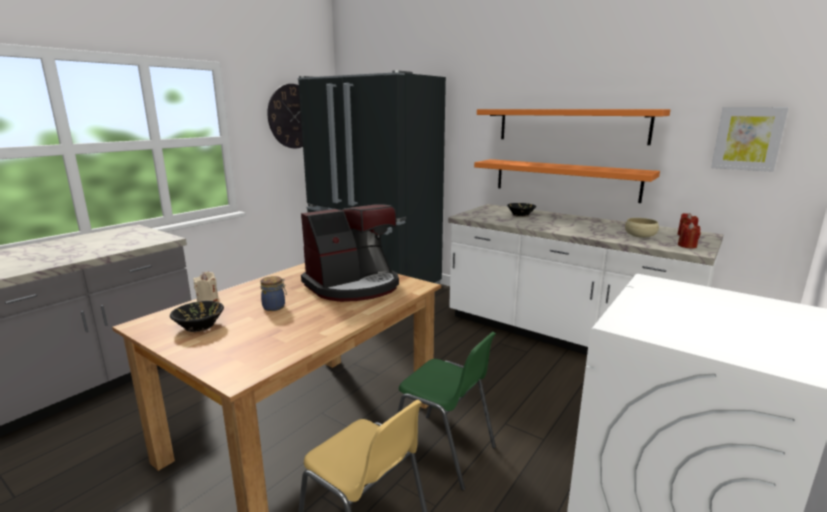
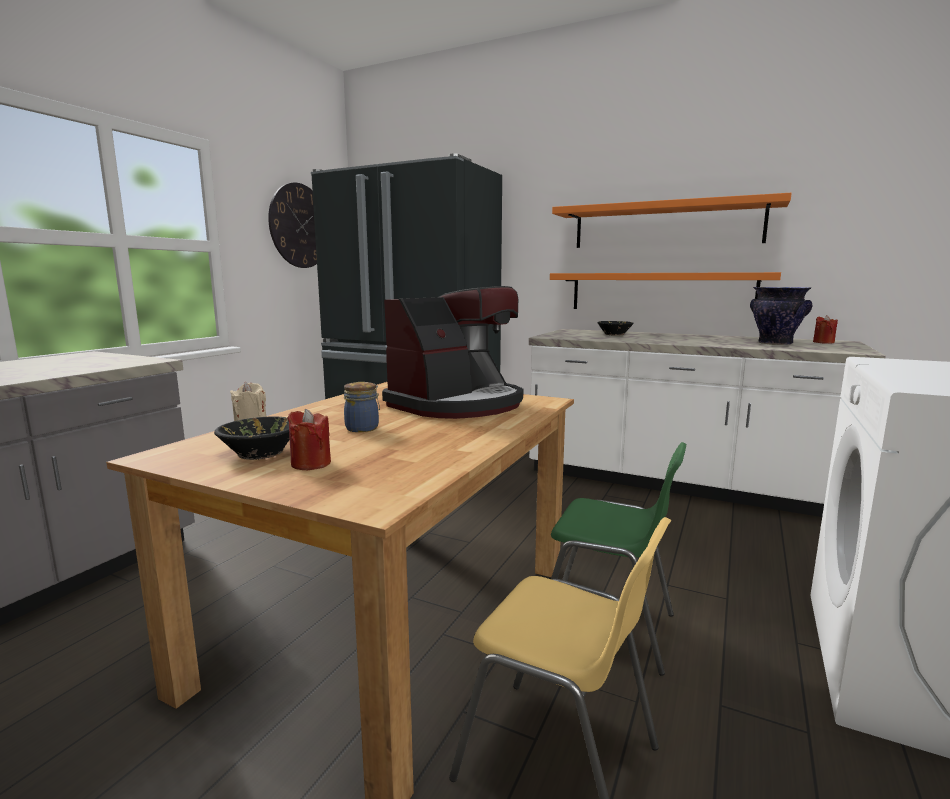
camera: 10 degrees left, 5 degrees down
beige bowl [625,218,659,238] -> vase [750,287,812,345]
red candle [678,222,700,249] -> red candle moved to [287,409,331,470]
picture [711,107,789,172] -> none

